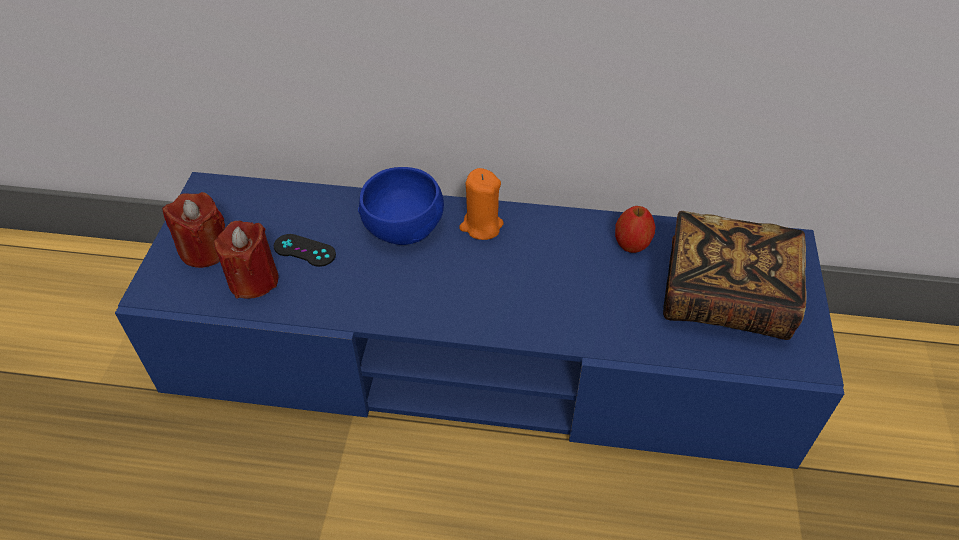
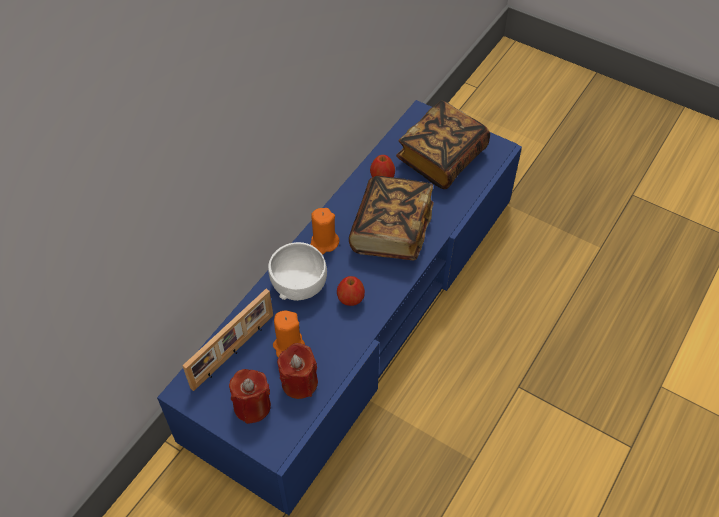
camera: 65 degrees left, 5 degrees up
black game controller [274,234,336,267] -> orange candle [273,311,305,357]
blue bowl [358,167,444,245] -> white bowl [268,242,327,301]
none -> picture frame [182,289,273,391]
none -> apple [337,276,365,306]
none -> book [349,176,434,260]

